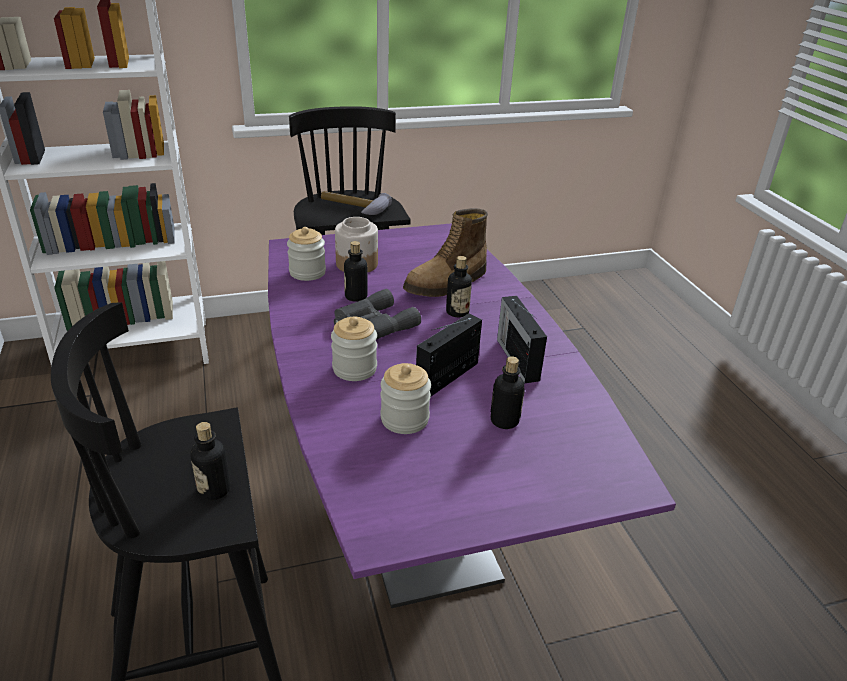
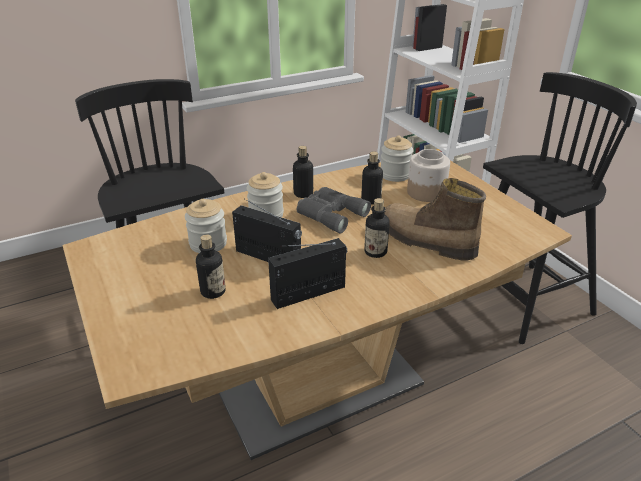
camera: 80 degrees right, 0 degrees up
bottle [190,422,230,500] -> bottle moved to [293,146,313,198]
purple dining table [268,223,676,608] -> brown dining table [62,160,572,460]
hammer [321,191,392,215] -> none

